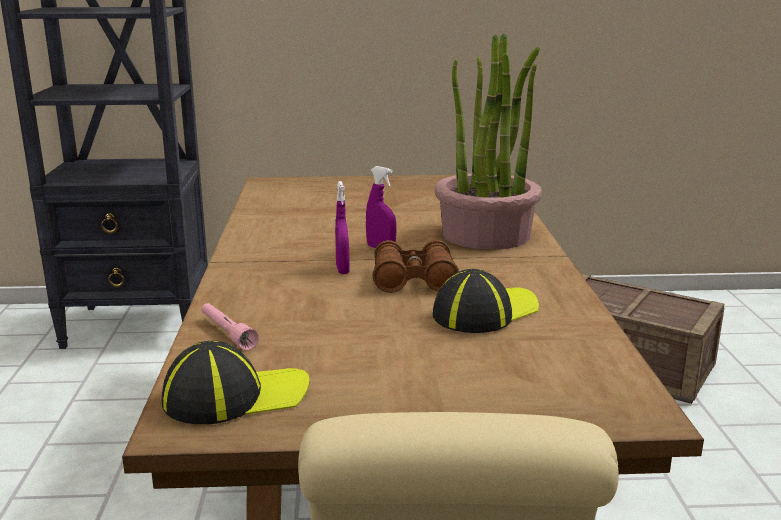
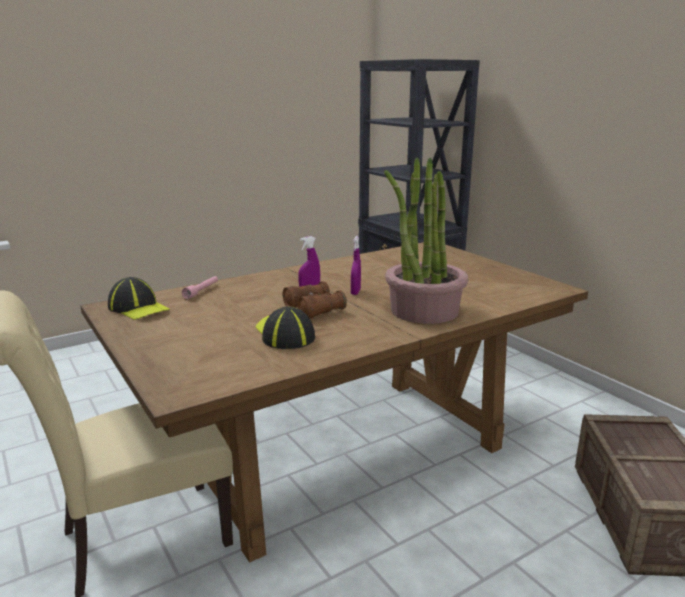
camera: 60 degrees right, 0 degrees up
cap [433,269,539,333] -> cap turned 135 degrees counterclockwise [255,306,315,349]

